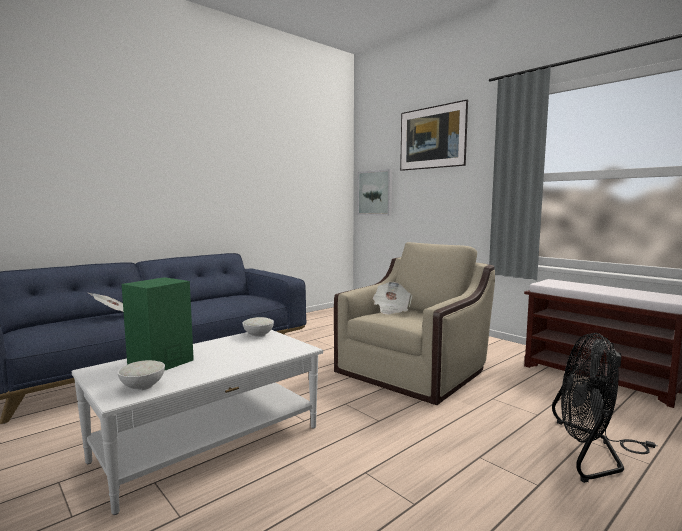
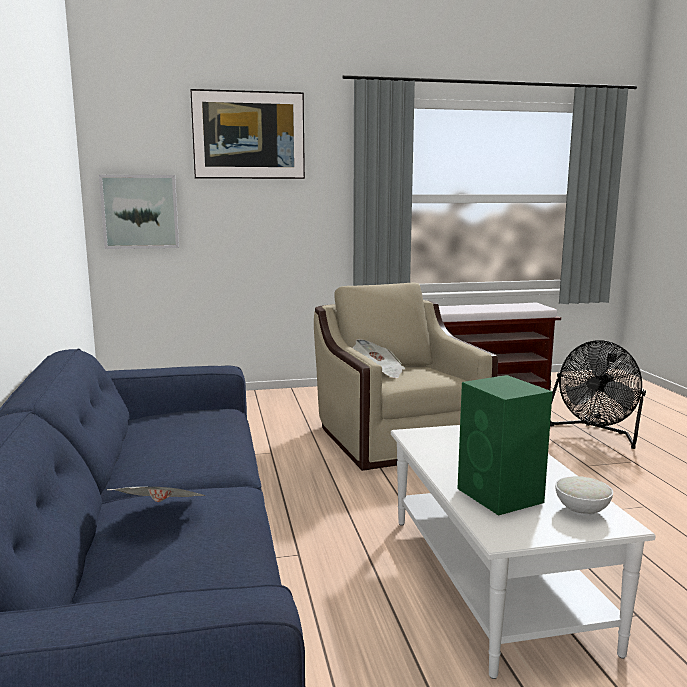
camera: 60 degrees left, 5 degrees up
white bowl [243,317,274,337] -> none

